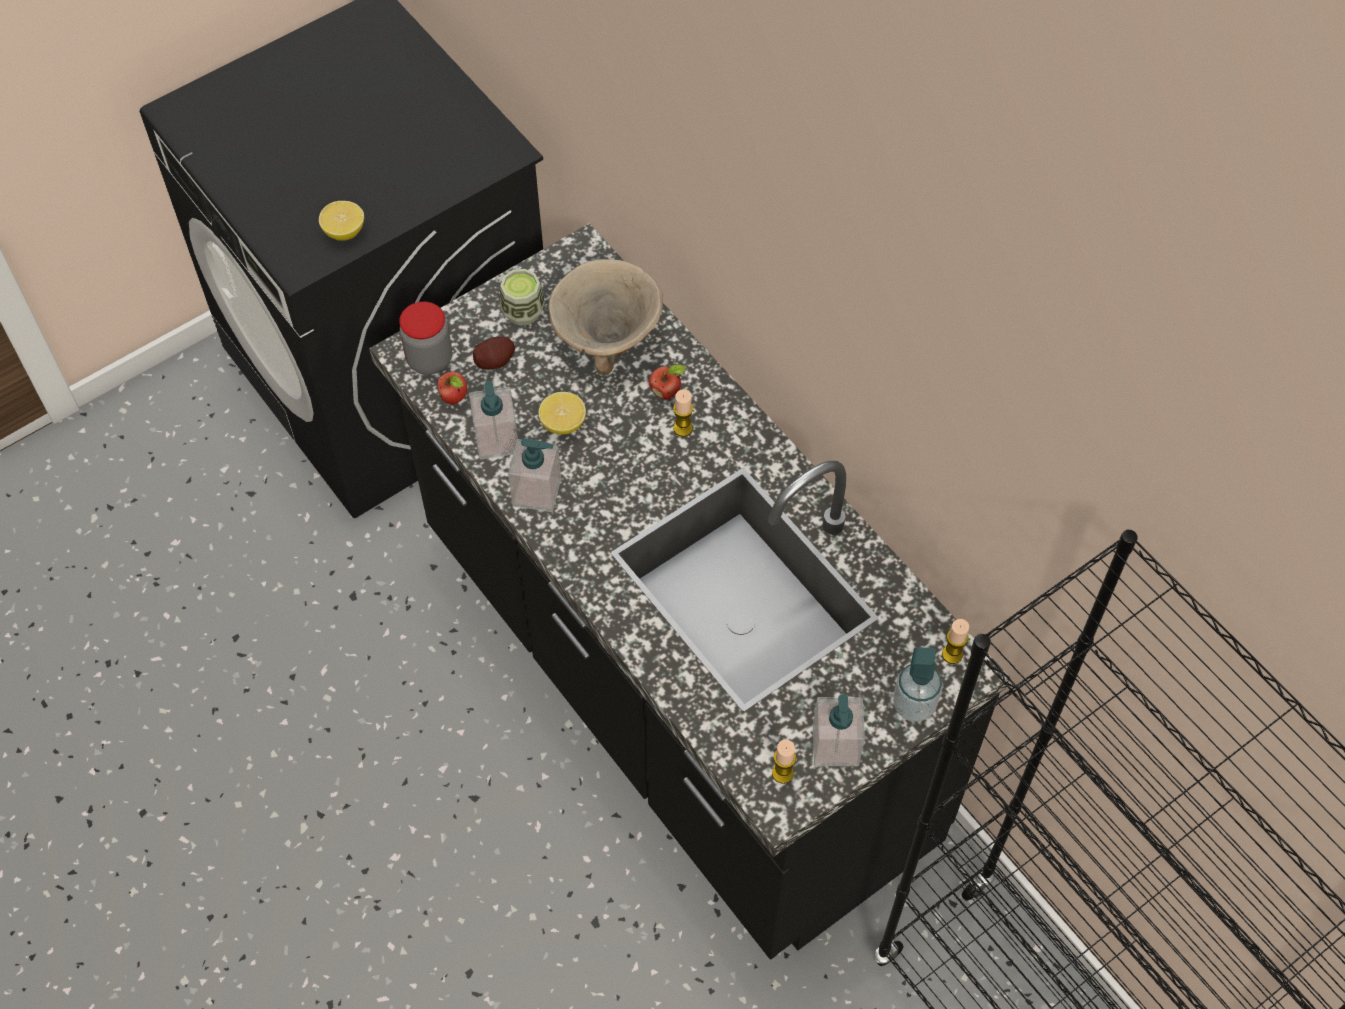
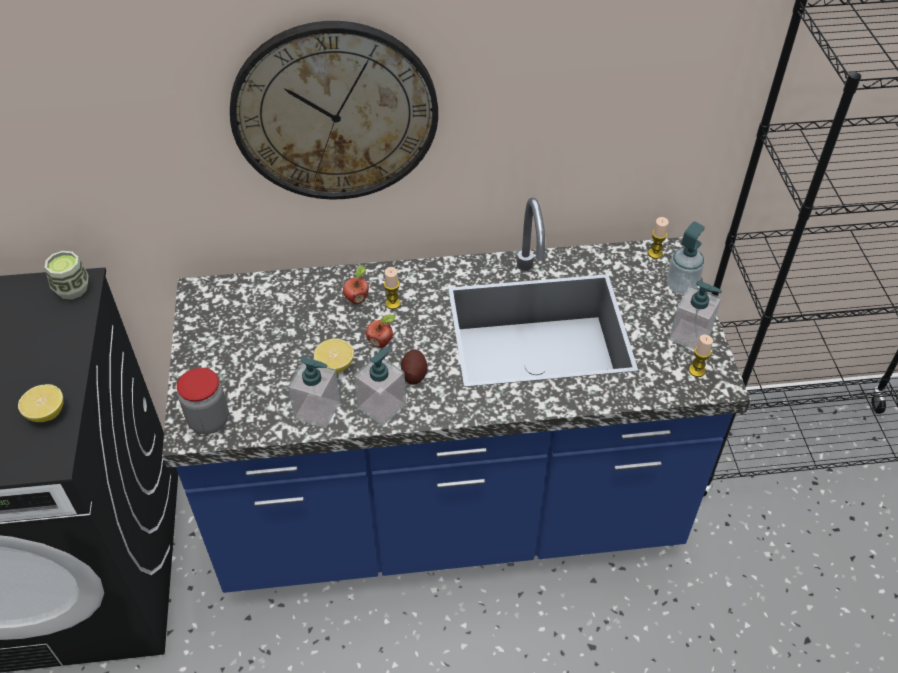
camera: 60 degrees left, 10 degrees down
black counter [369,223,1010,959] -> blue counter [162,198,751,593]
apple [437,372,467,405] -> apple moved to [366,314,396,348]
potato [473,337,515,370] -> potato moved to [401,350,428,385]
cup [500,269,545,325] -> cup moved to [45,251,88,300]
beige bowl [548,259,663,375] -> none
none -> wall clock [230,21,438,200]

